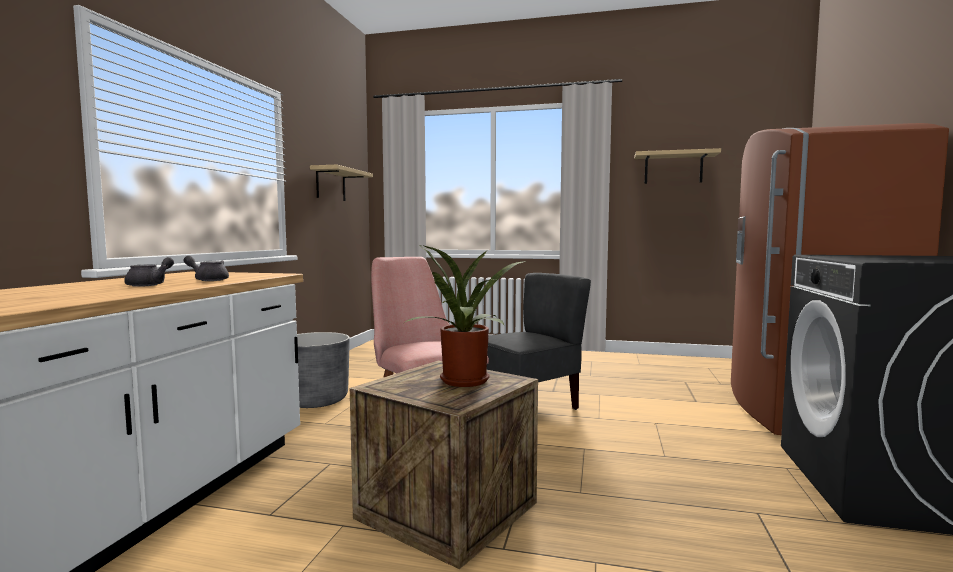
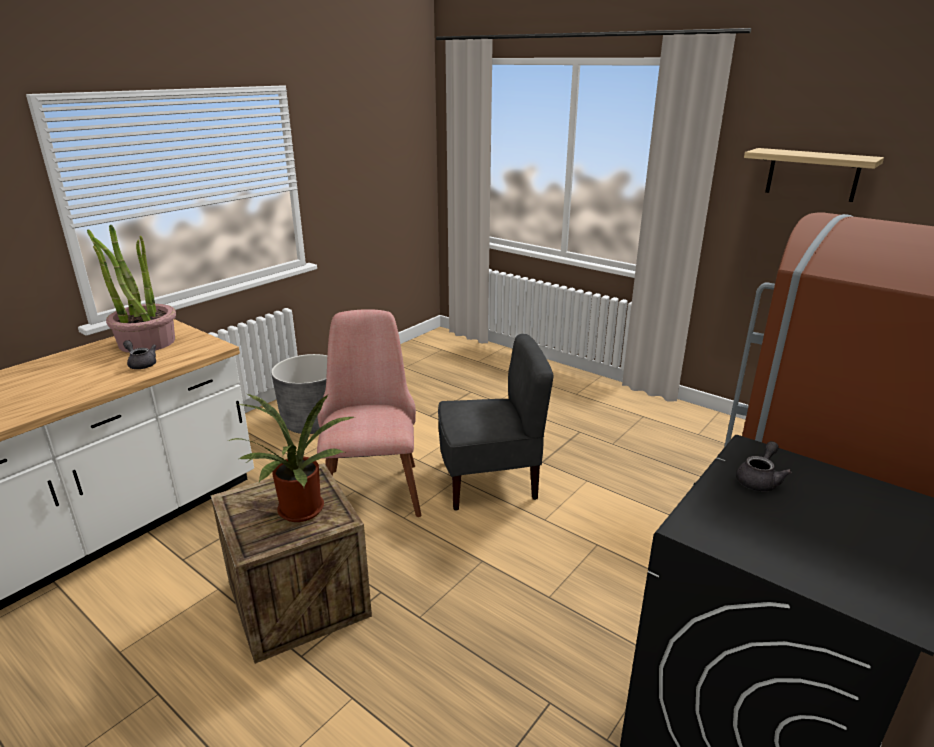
camera: 25 degrees right, 20 degrees up
grey teapot [124,257,174,287] -> grey teapot moved to [736,441,792,492]
shelf [310,165,373,201] -> none
none -> potted plant [87,224,176,353]

